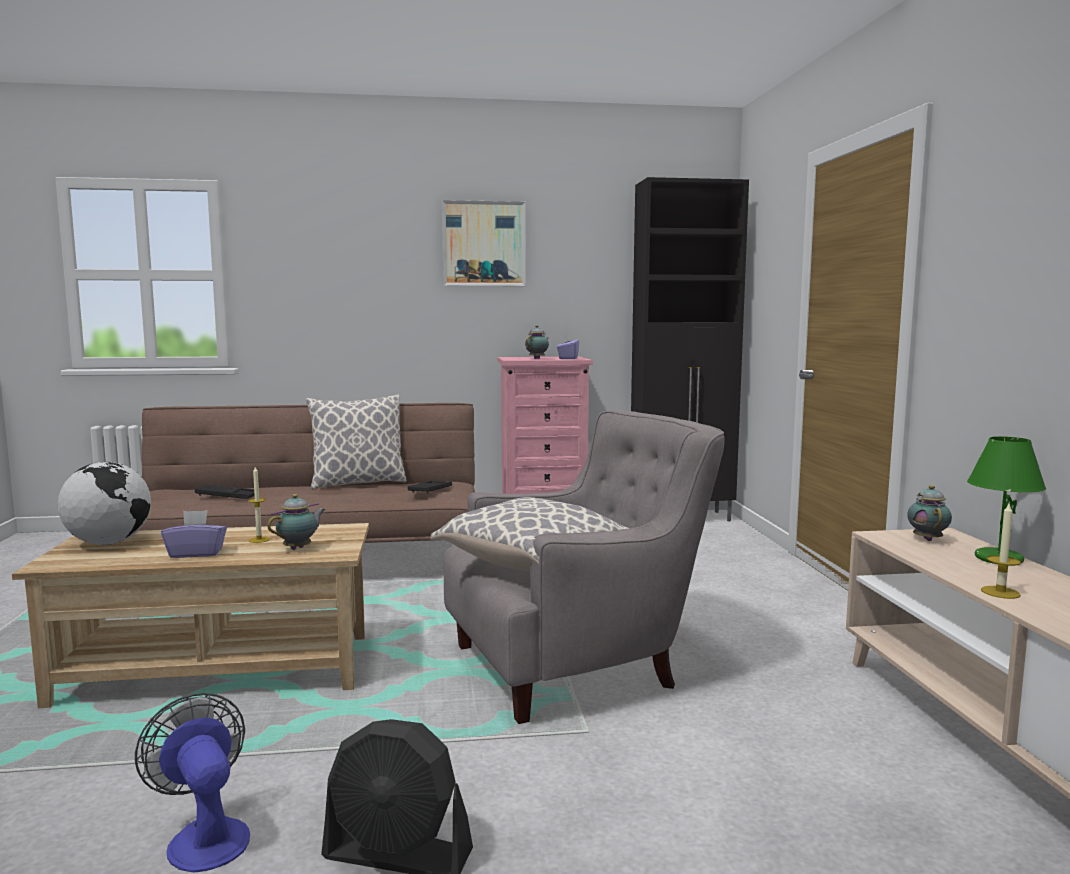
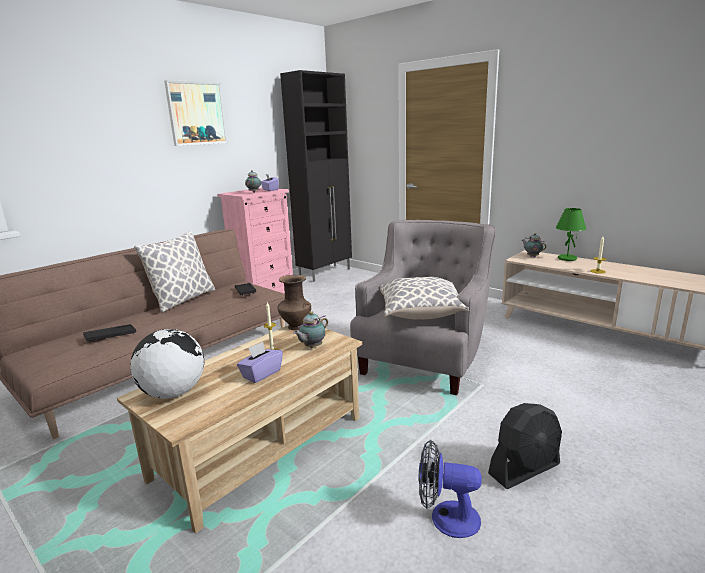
camera: 40 degrees left, 10 degrees up
teapot [267,494,325,550] -> teapot turned 135 degrees counterclockwise [293,311,328,348]
none -> brown vase [277,275,311,330]

